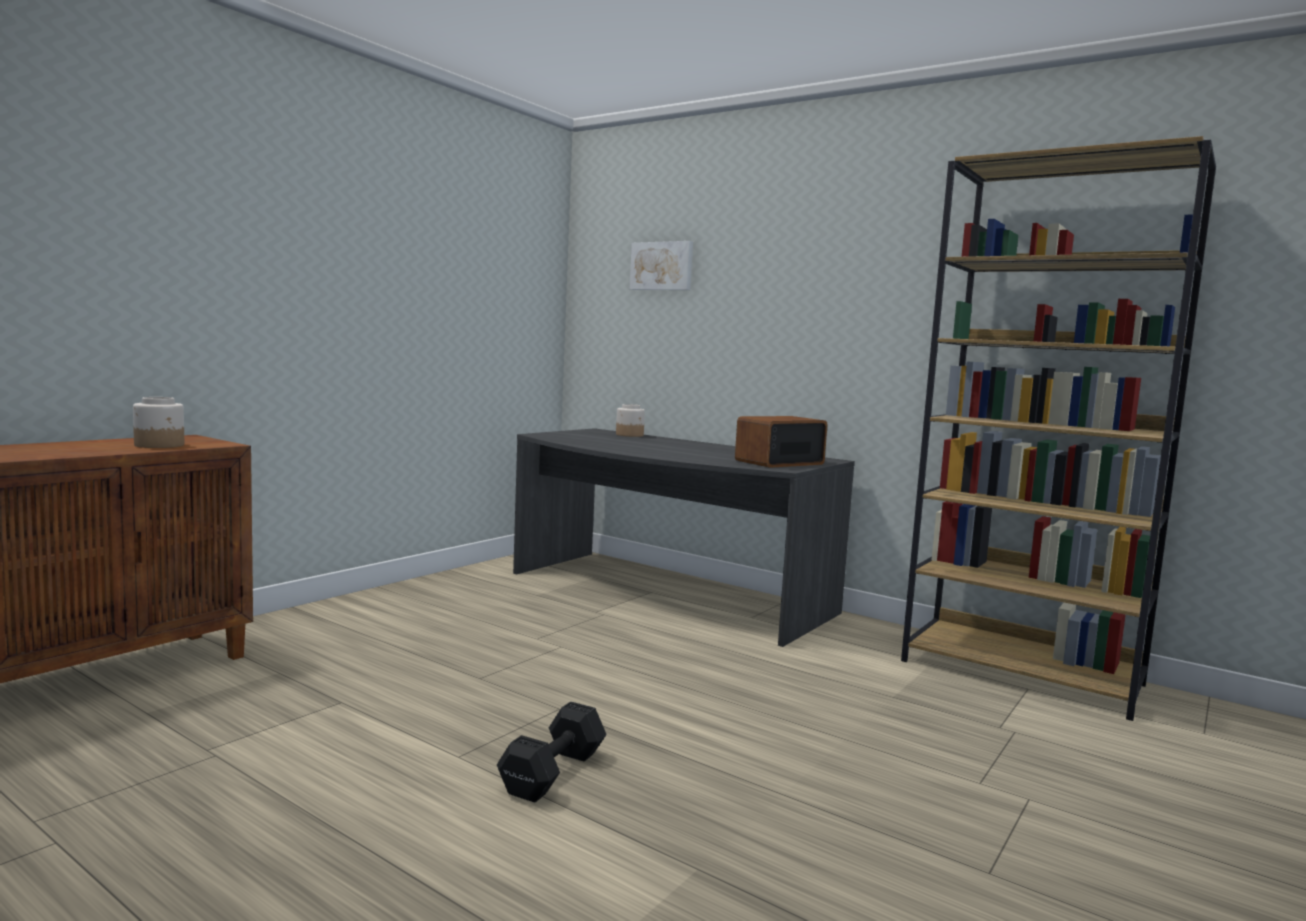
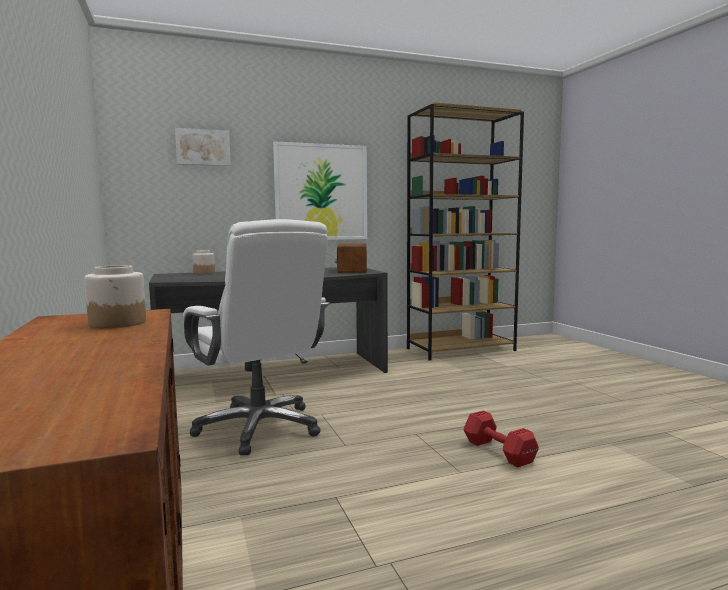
camera: 55 degrees left, 0 degrees up
black dumbbell [497,701,606,803] -> red dumbbell [464,411,539,467]
none -> white office chair [183,219,330,455]
none -> picture [273,142,367,240]

